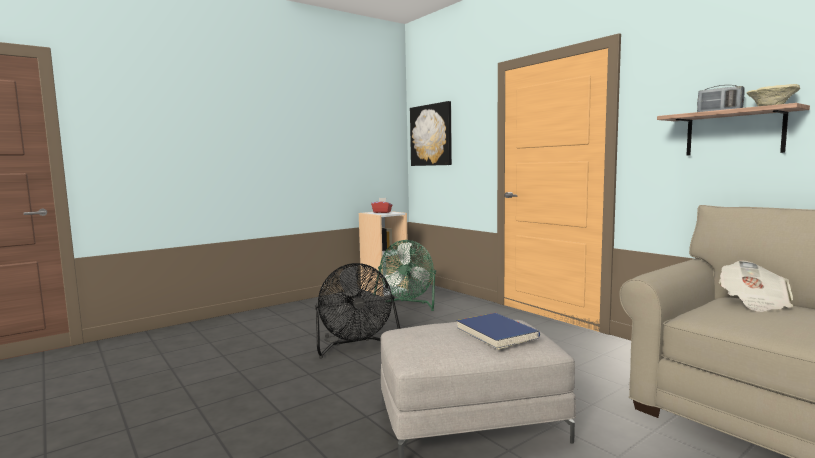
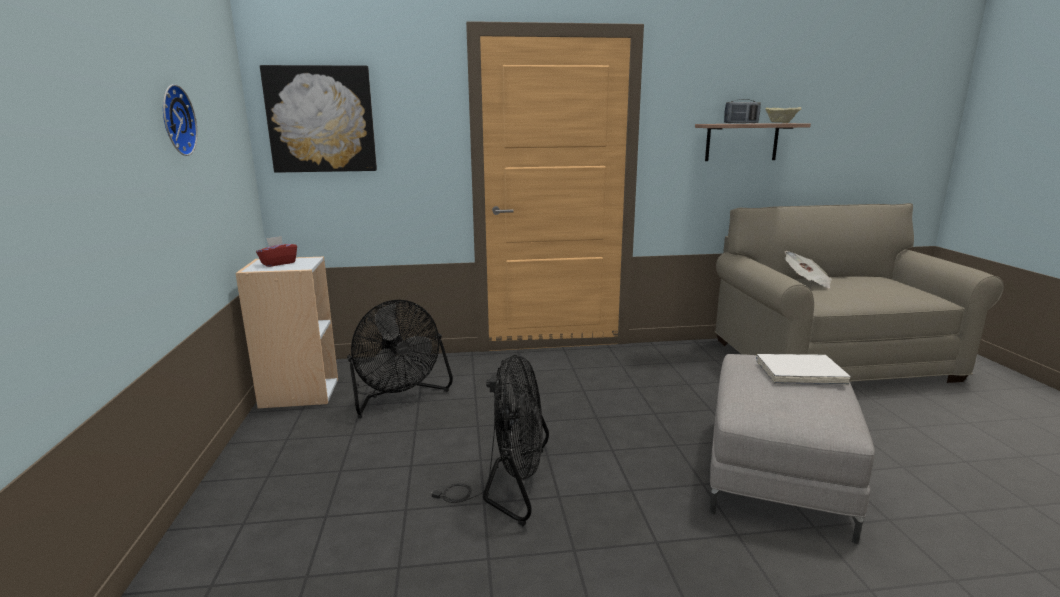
camera: 60 degrees left, 10 degrees up
green fan [374,240,436,311] -> black fan [347,300,453,419]
blue book [456,313,540,350] -> white book [756,354,851,385]
none -> wall clock [163,84,198,156]

